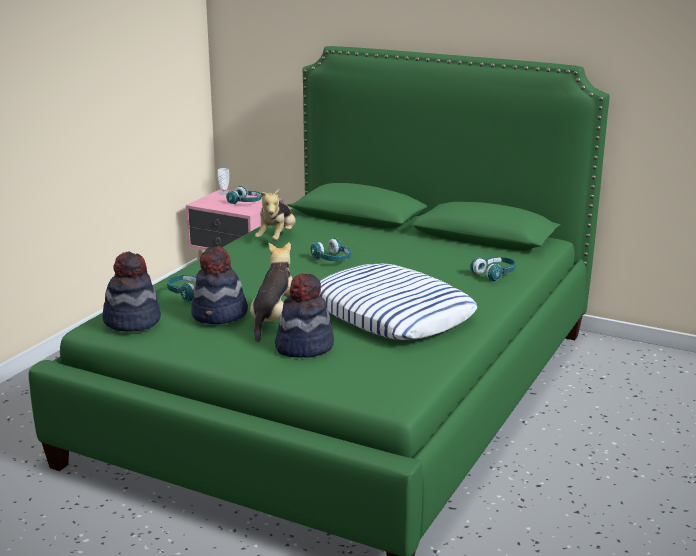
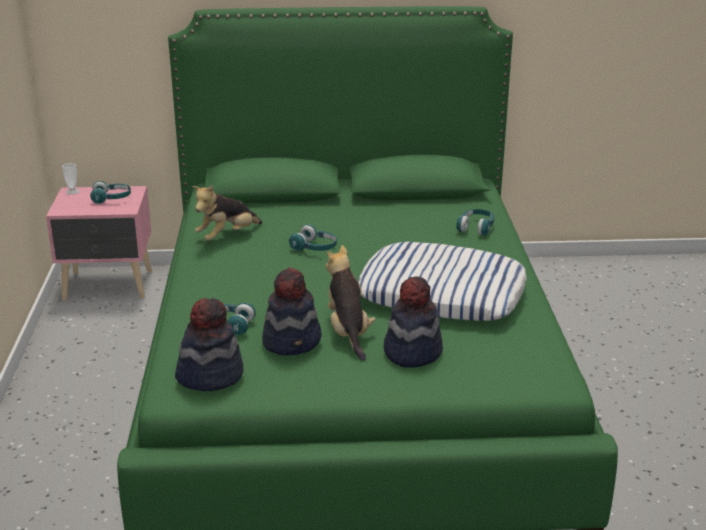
camera: 30 degrees left, 5 degrees up
plush toy [255,188,296,241] -> plush toy turned 60 degrees clockwise [192,186,262,241]

